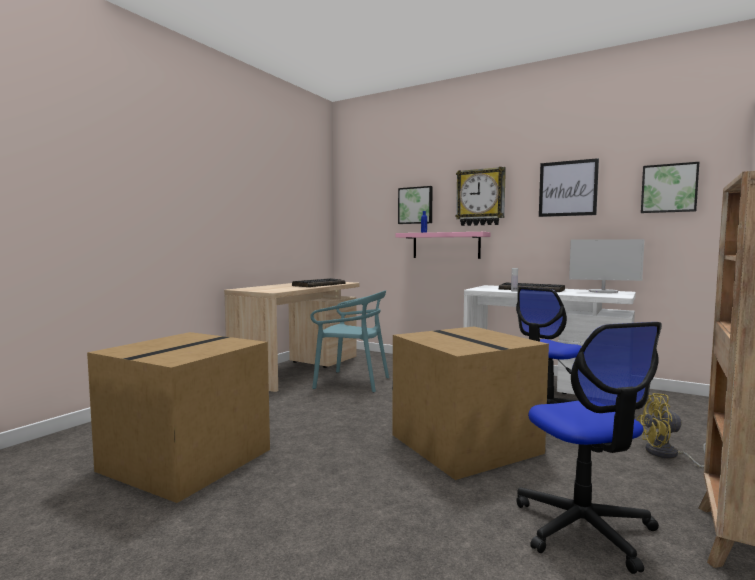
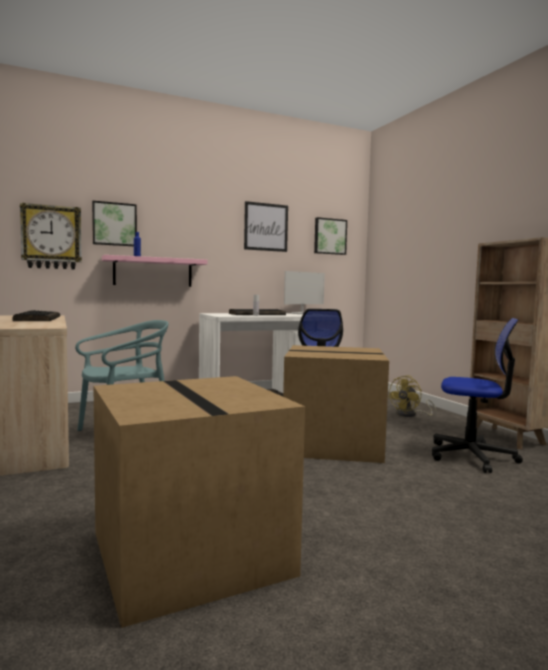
camera: 55 degrees left, 0 degrees up
wall clock [455,167,506,226] -> wall clock moved to [20,203,82,270]

